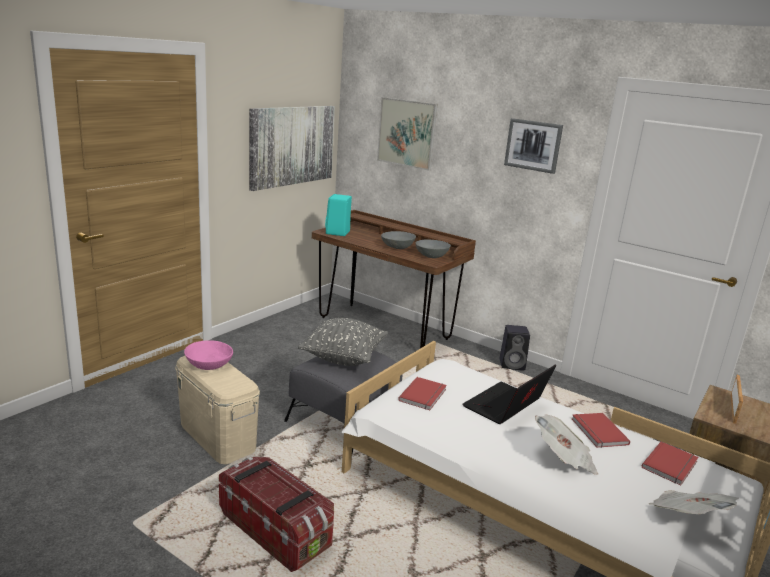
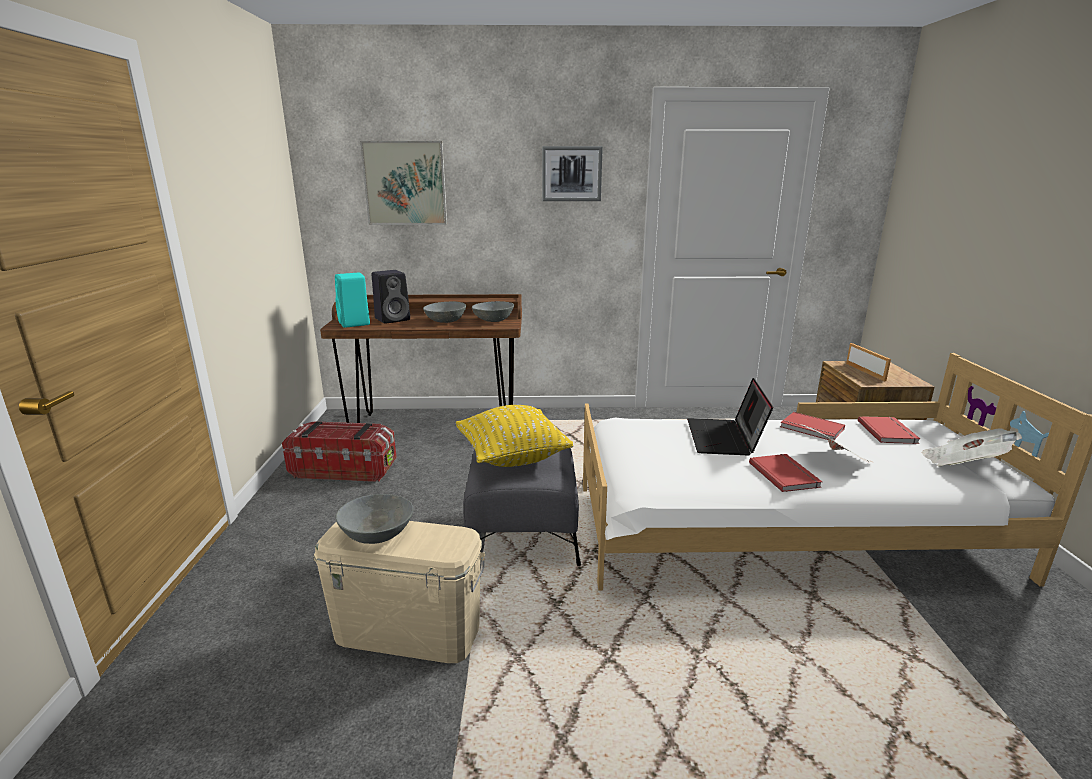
camera: 35 degrees left, 0 degrees up
pink bowl [184,340,233,370] -> grey bowl [336,494,413,544]
storage box [219,456,334,572] -> storage box moved to [282,421,397,482]
picture [249,106,335,191] -> none
grey pillow [298,318,388,366] -> yellow pillow [456,405,573,467]
red book [398,377,447,410] -> red book moved to [749,454,822,492]
black speaker [500,325,530,371] -> black speaker moved to [372,270,410,324]

